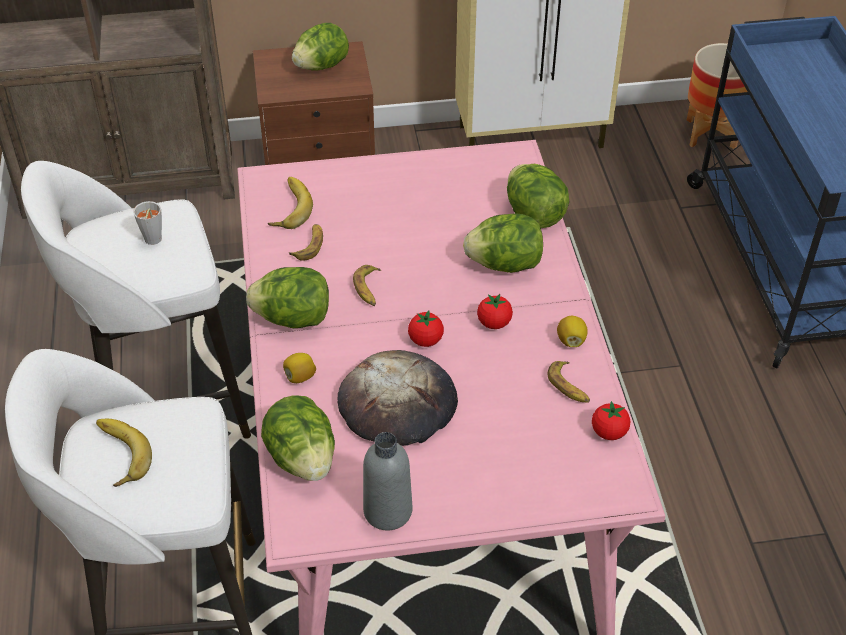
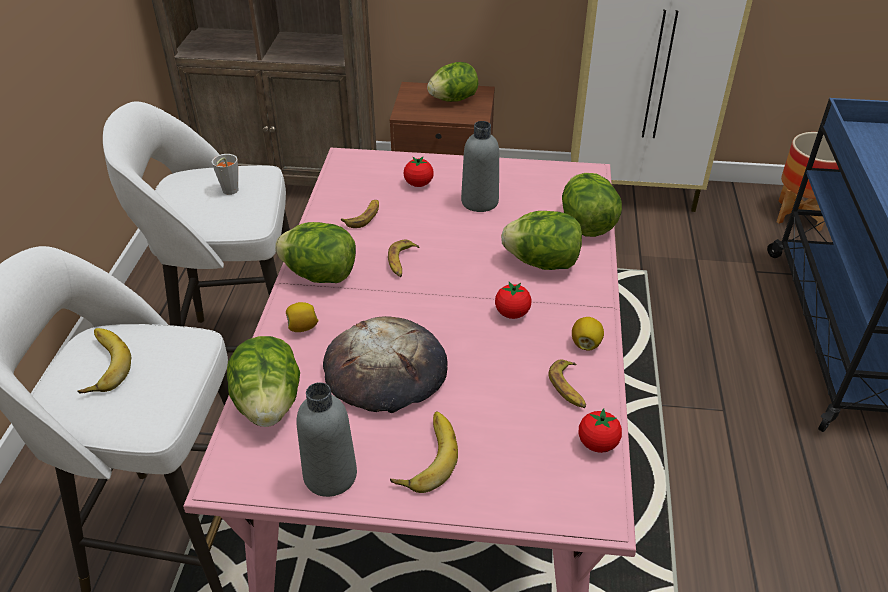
camera: 15 degrees right, 5 degrees down
banana [268,177,313,229] -> banana moved to [390,412,458,493]
tomato [408,311,444,347] -> tomato moved to [404,157,434,187]
none -> grey bottle [461,121,499,212]

